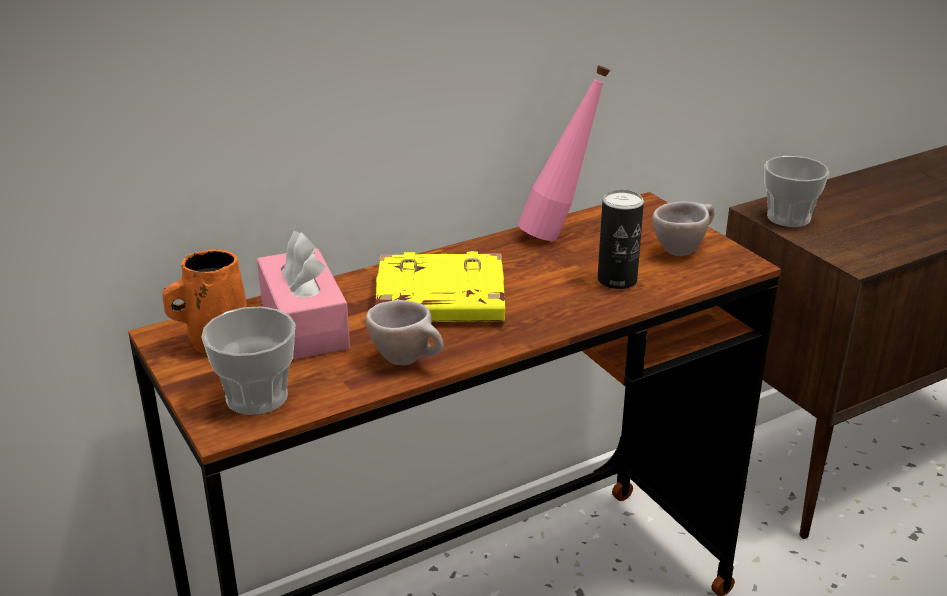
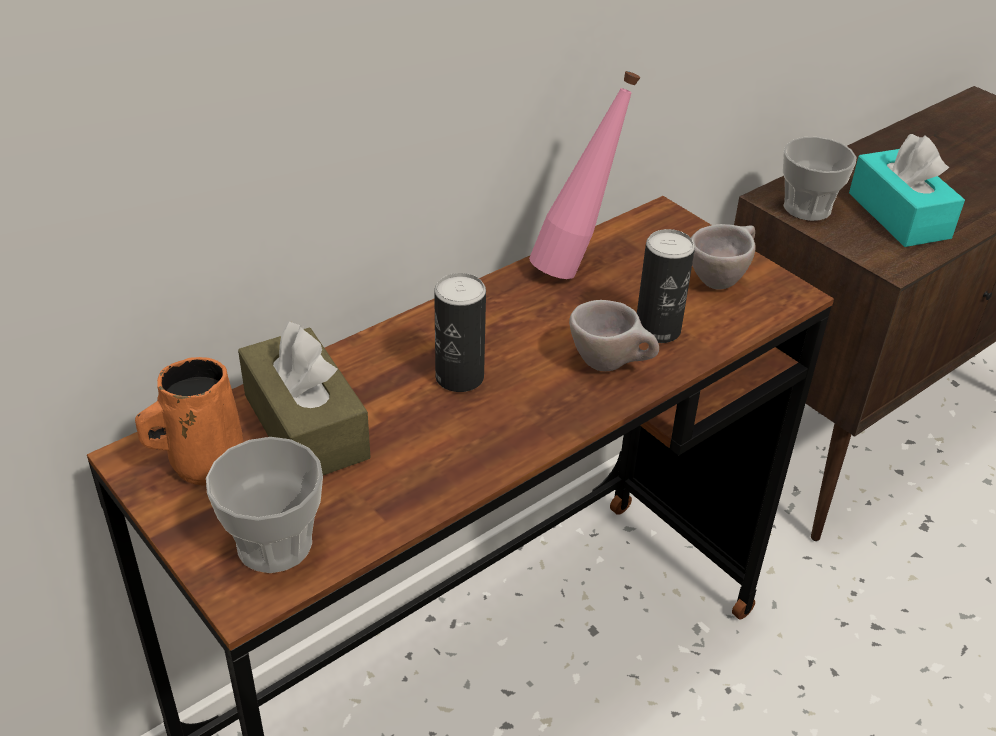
camera: 10 degrees left, 10 degrees up
pink tissue box [257,231,350,360] -> brown tissue box [238,321,370,475]
beige cup [365,300,444,365] -> beige cup moved to [569,300,659,371]
yellow book [375,251,505,322] -> can [434,273,486,392]
none -> turquoise tissue box [849,134,965,247]

